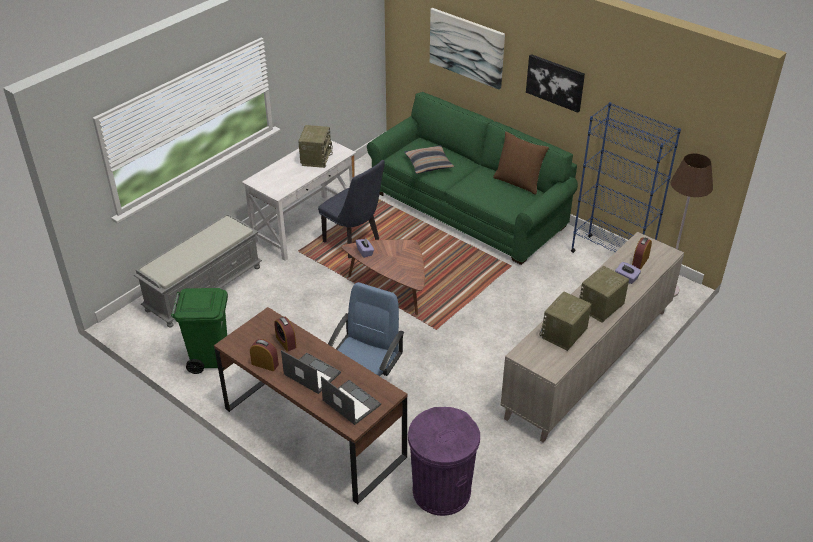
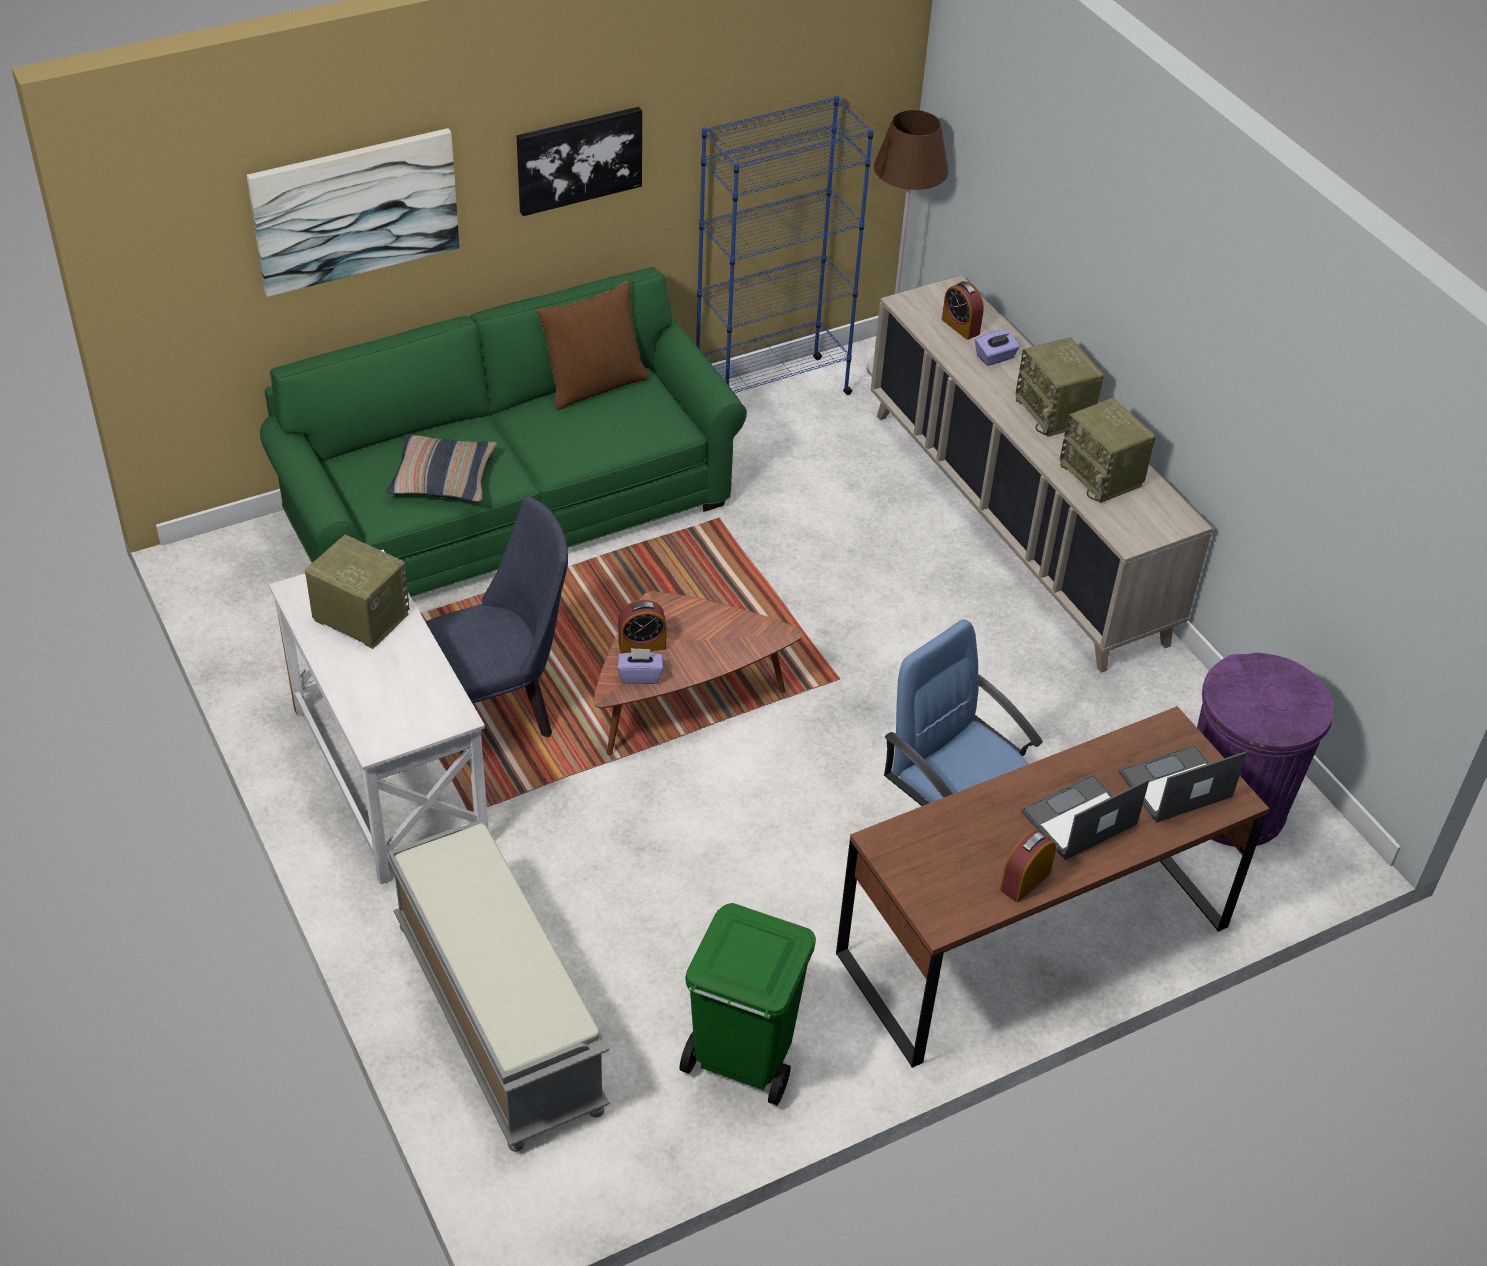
camera: 70 degrees left, 5 degrees up
alarm clock [274,317,296,352] -> alarm clock moved to [618,600,667,654]

